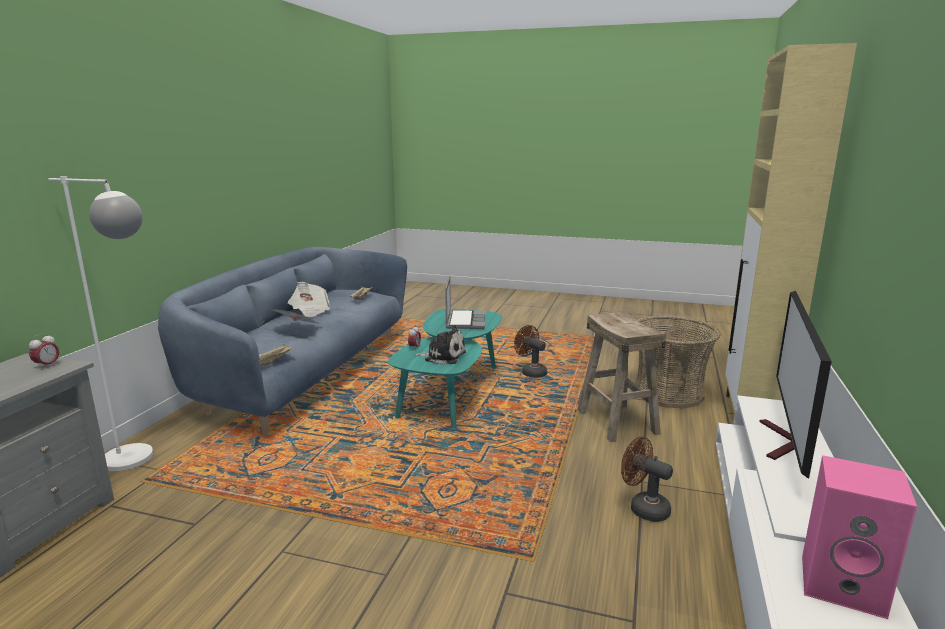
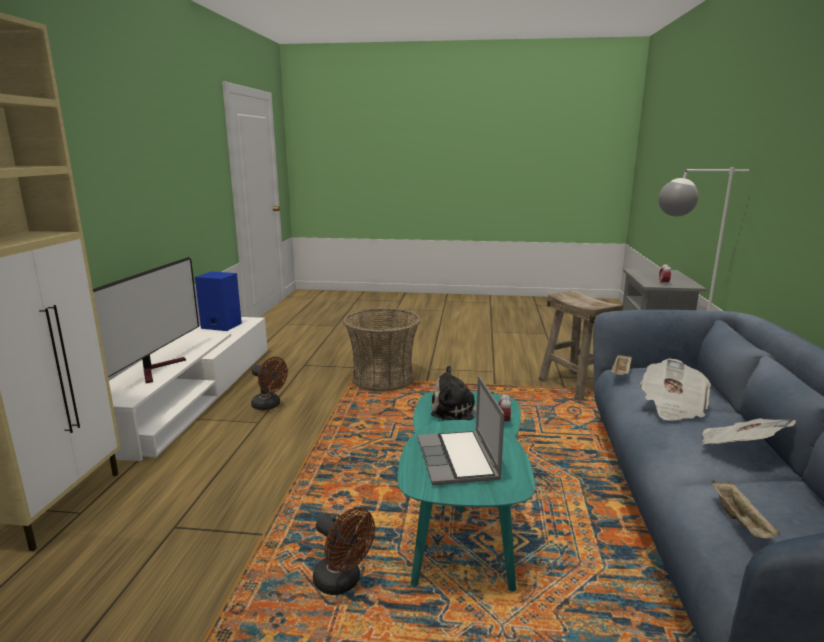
camera: 170 degrees right, 0 degrees up
beige stool [578,311,666,442] -> beige stool moved to [538,290,623,401]
basket [635,315,721,409] -> basket moved to [343,307,421,391]
pink speaker [802,455,917,619] -> blue speaker [195,271,242,331]

